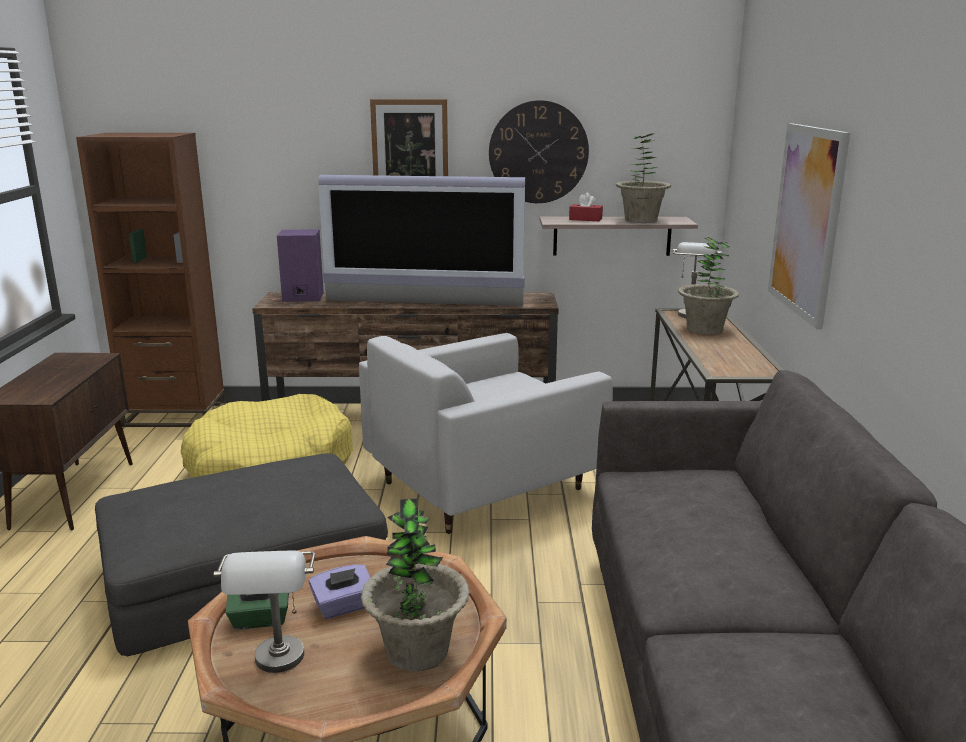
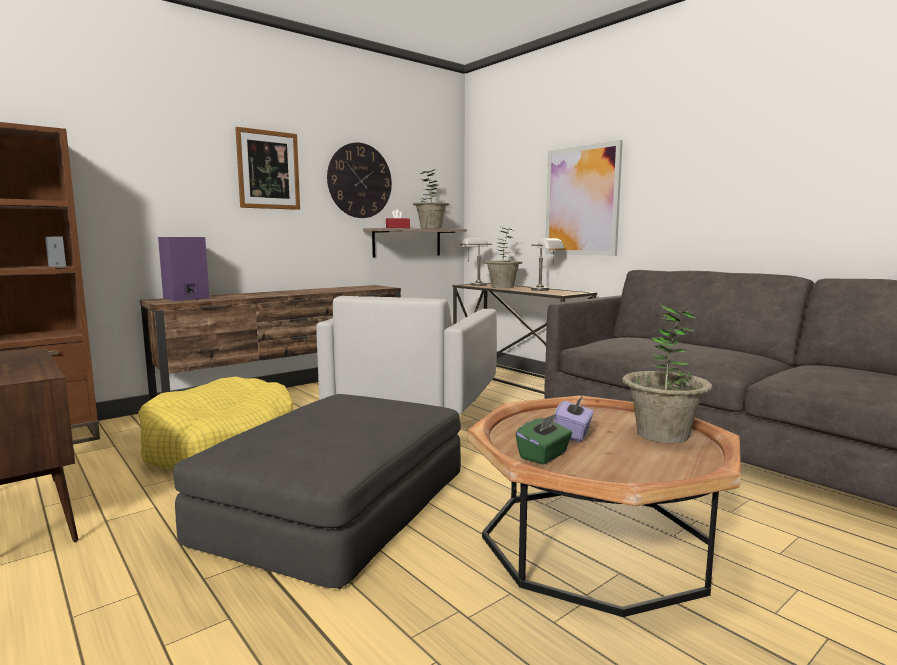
camera: 40 degrees left, 10 degrees down
grey table lamp [214,550,315,673] -> grey table lamp moved to [531,238,564,291]
television [318,175,525,306] -> none

